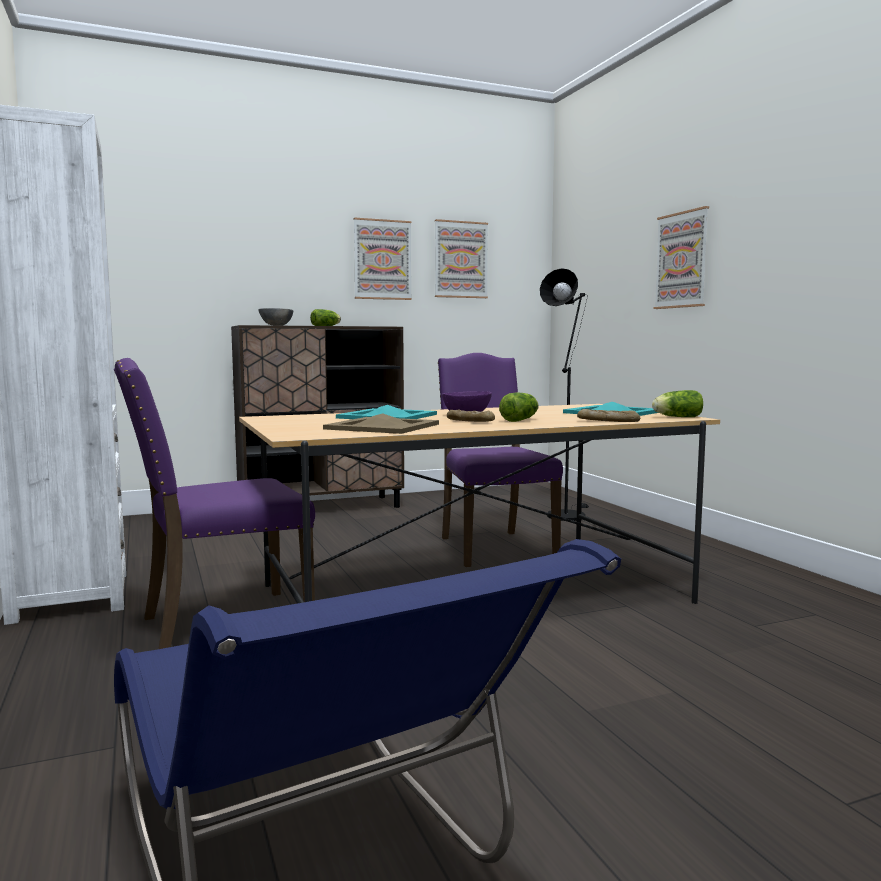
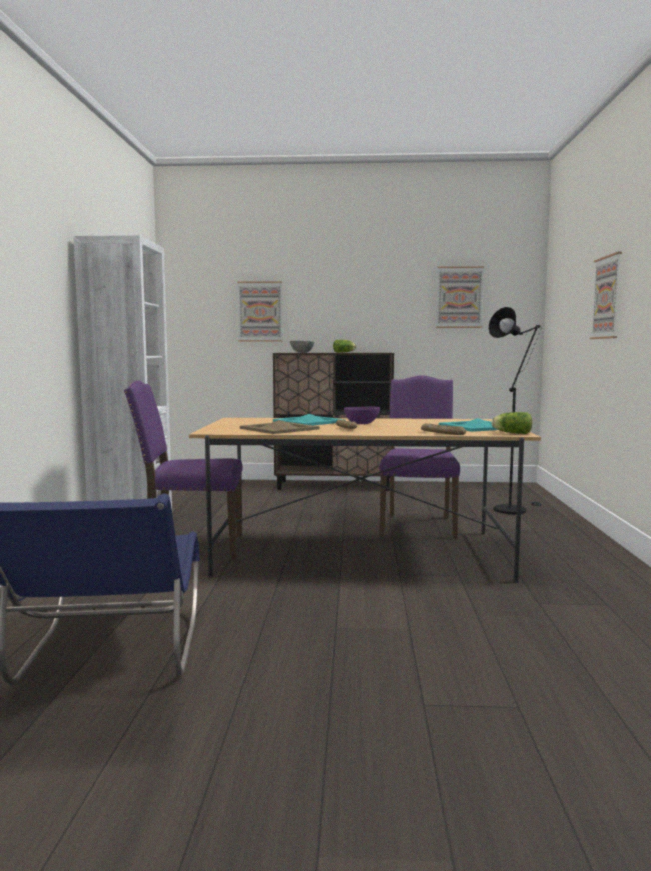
camera: 25 degrees right, 0 degrees up
picture [354,218,412,300] -> picture moved to [237,281,283,342]
lettuce [499,392,539,422] -> none

